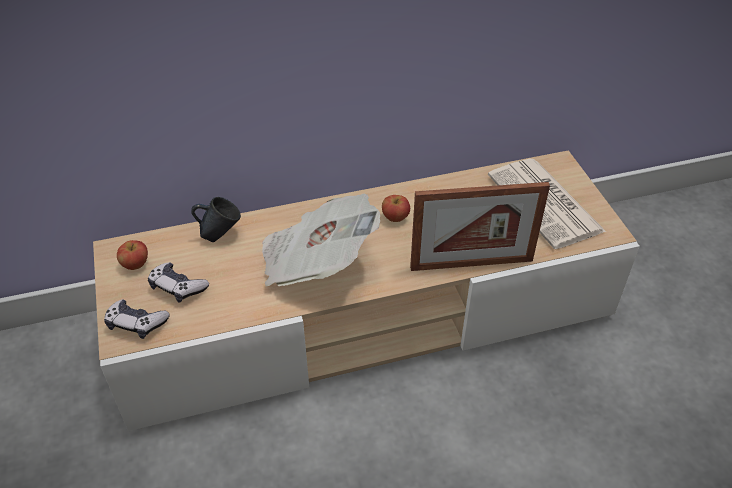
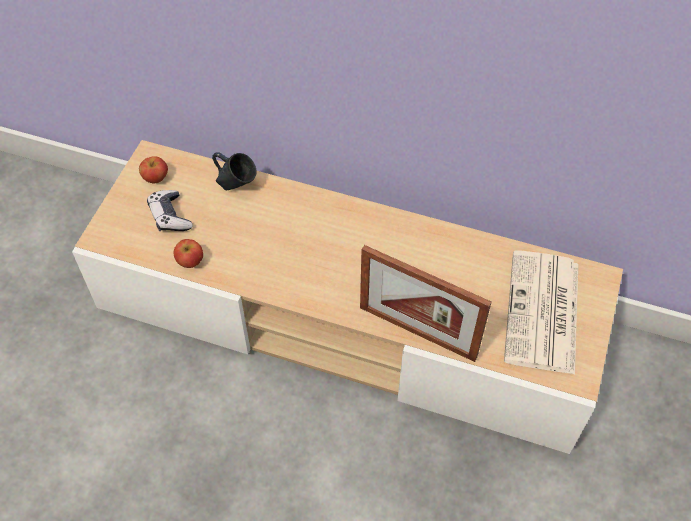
camera: 35 degrees right, 10 degrees up
game controller [104,299,169,339] -> none
newspaper [262,194,380,286] -> none
apple [382,195,410,222] -> apple moved to [174,239,203,268]

